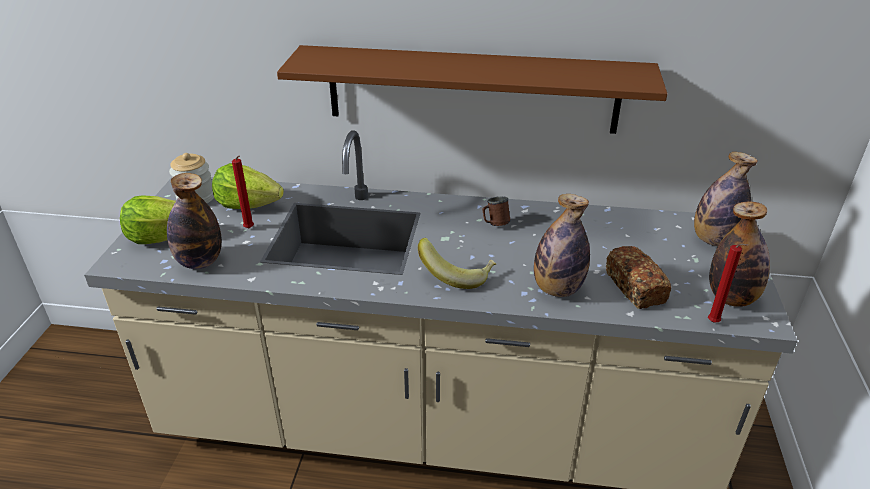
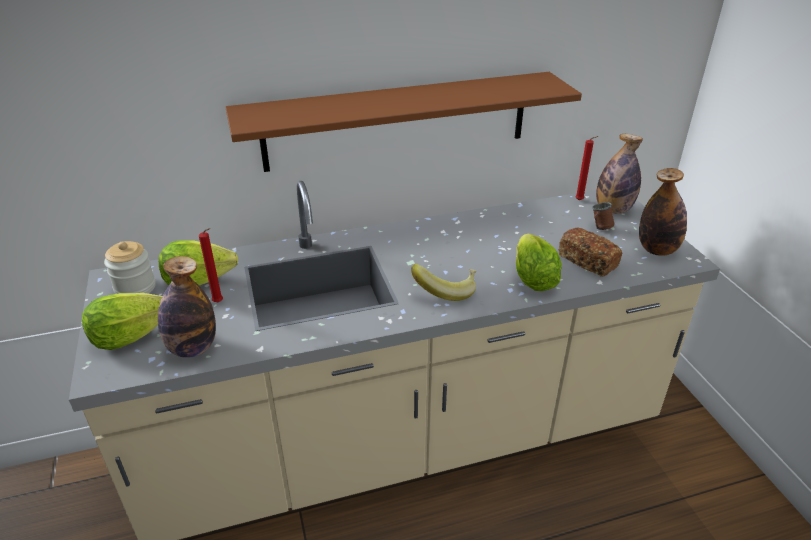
camera: 25 degrees left, 0 degrees up
brown mug [482,196,510,226] -> brown mug moved to [592,202,614,230]
bottle [534,194,590,297] -> lettuce [516,234,562,291]
red candle [708,243,748,322] -> red candle moved to [575,136,599,200]

